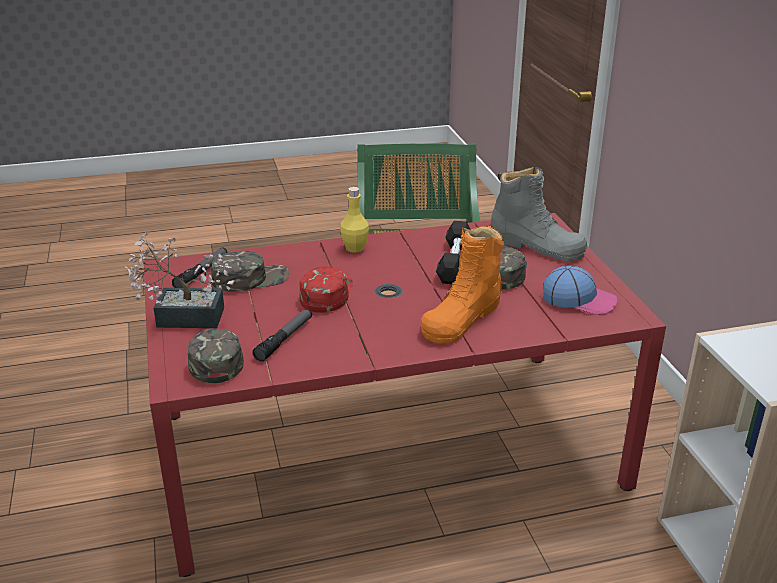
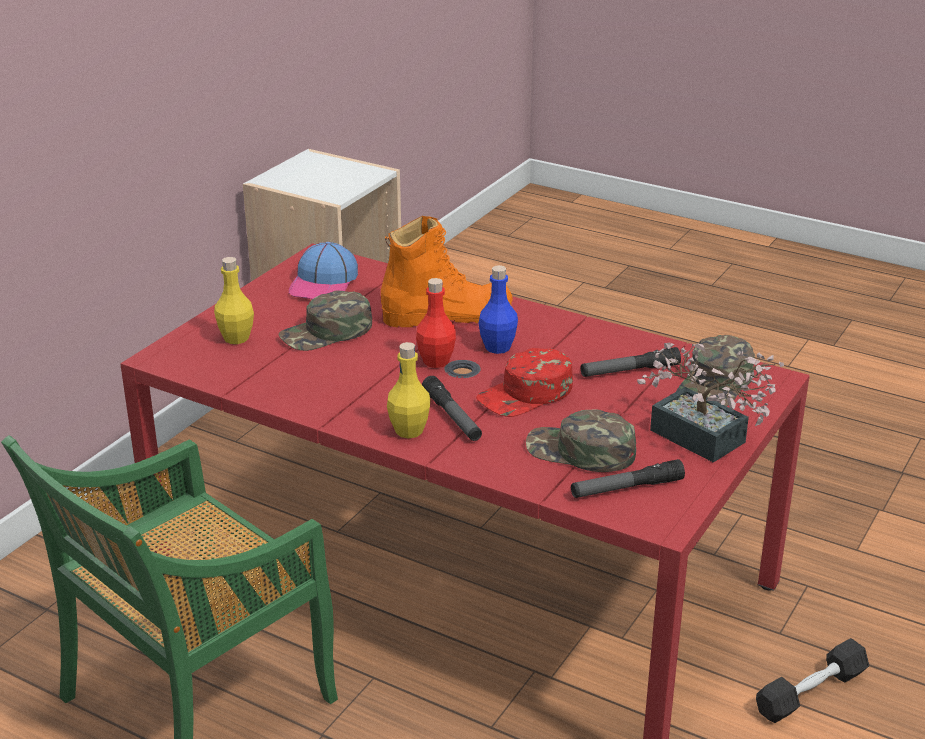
camera: 135 degrees left, 0 degrees up
black dumbbell [436,221,471,284] -> black dumbbell moved to [756,638,869,723]
grey boot [491,166,587,262] -> yellow bottle [214,257,254,344]
cap [543,266,617,315] -> cap turned 135 degrees counterclockwise [289,242,358,299]
none -> red bottle [416,278,456,368]
none -> flashlight [422,376,482,441]
none -> blue bottle [478,265,518,354]

